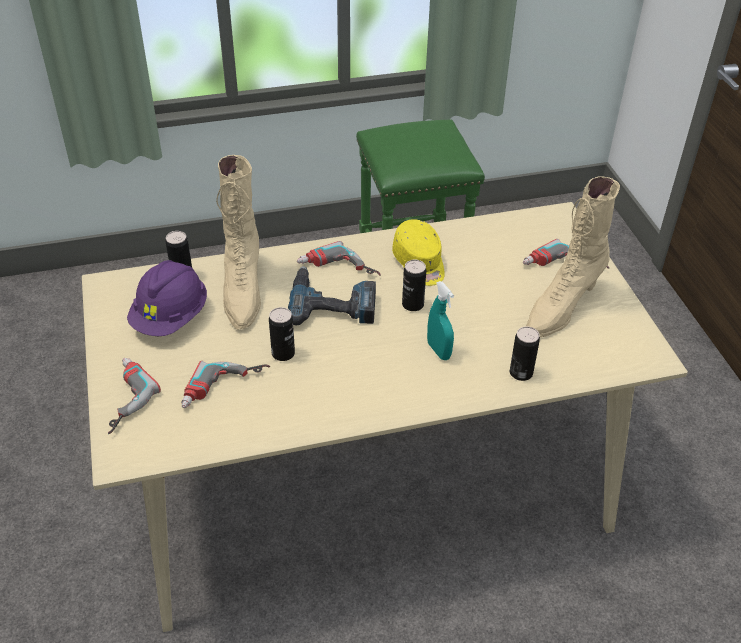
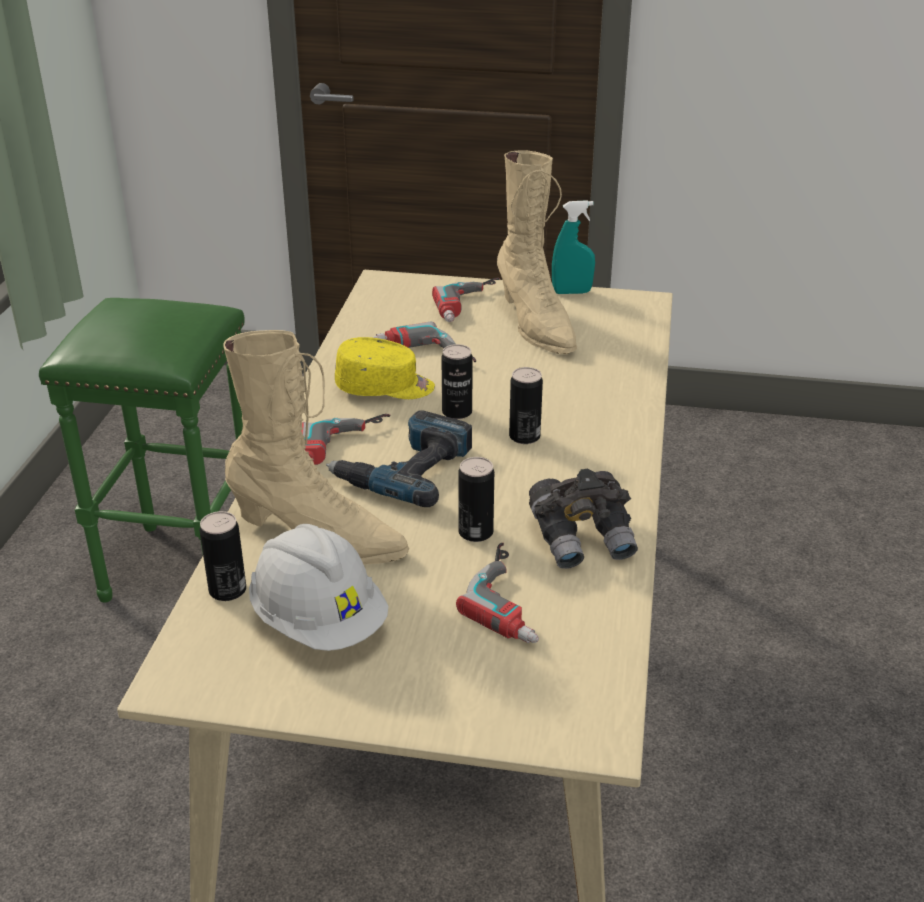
camera: 65 degrees left, 10 degrees down
power drill [108,358,161,434] -> power drill moved to [372,322,476,362]
purple hard hat [127,260,207,336] -> white hard hat [249,524,389,651]
turquoise spray bottle [427,281,454,360] -> turquoise spray bottle moved to [552,200,595,294]
can [510,326,540,381] -> can moved to [509,367,543,444]
none -> grey binoculars [529,469,638,569]

